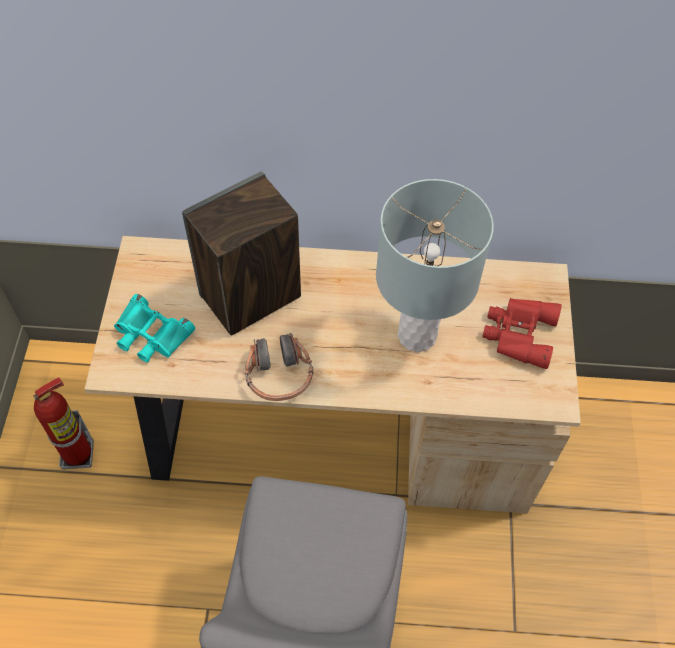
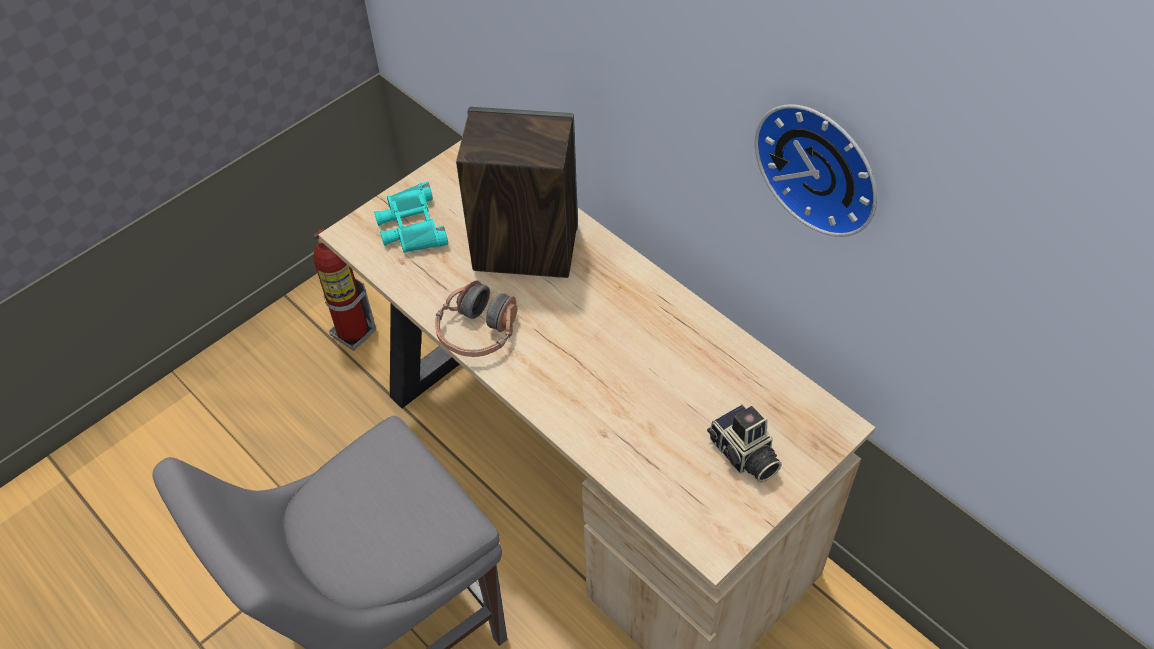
camera: 45 degrees right, 5 degrees down
grey table lamp [376,179,494,352] -> none
red binoculars [483,298,562,369] -> camera [707,404,782,482]
none -> wall clock [755,104,877,237]

